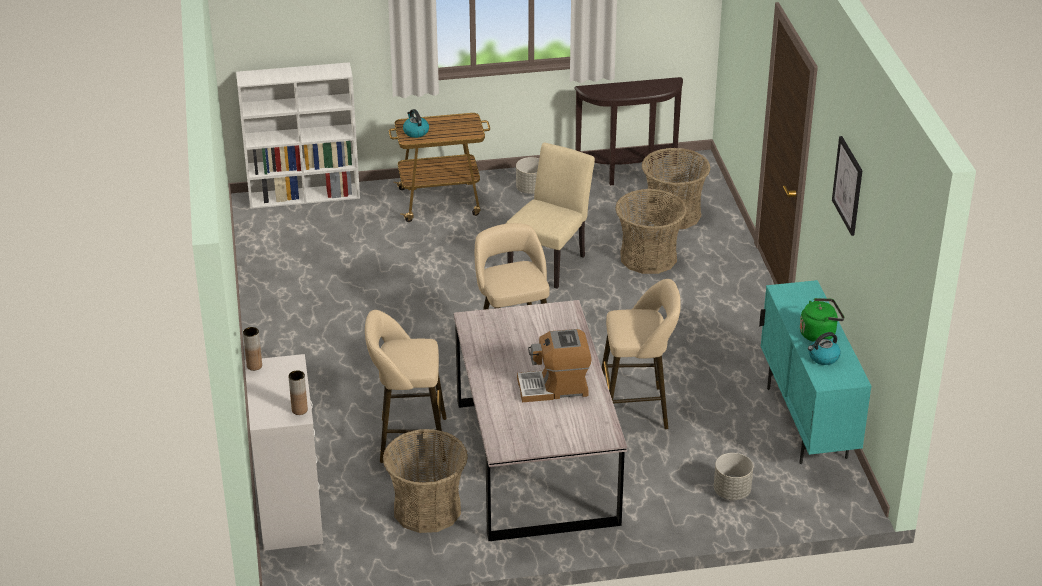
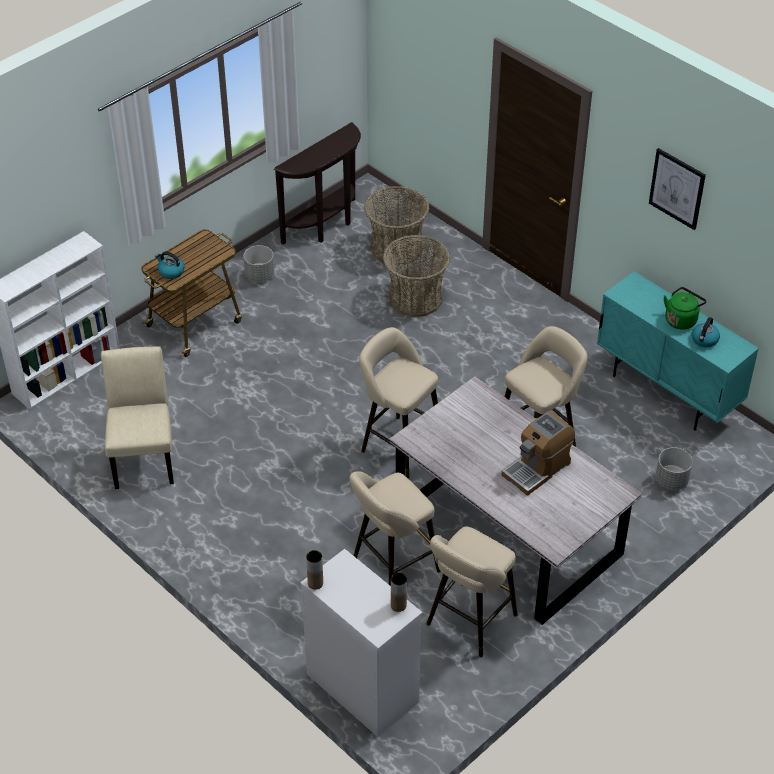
camera: 35 degrees left, 10 degrees up
basket [383,429,468,533] -> beige stool [426,526,517,657]
beige chair [506,143,595,288] -> beige chair moved to [101,346,174,489]

